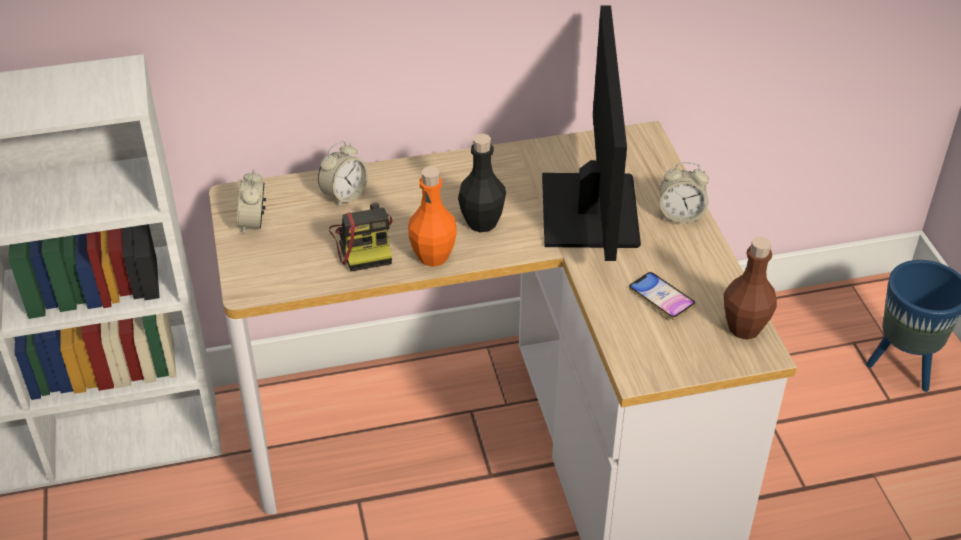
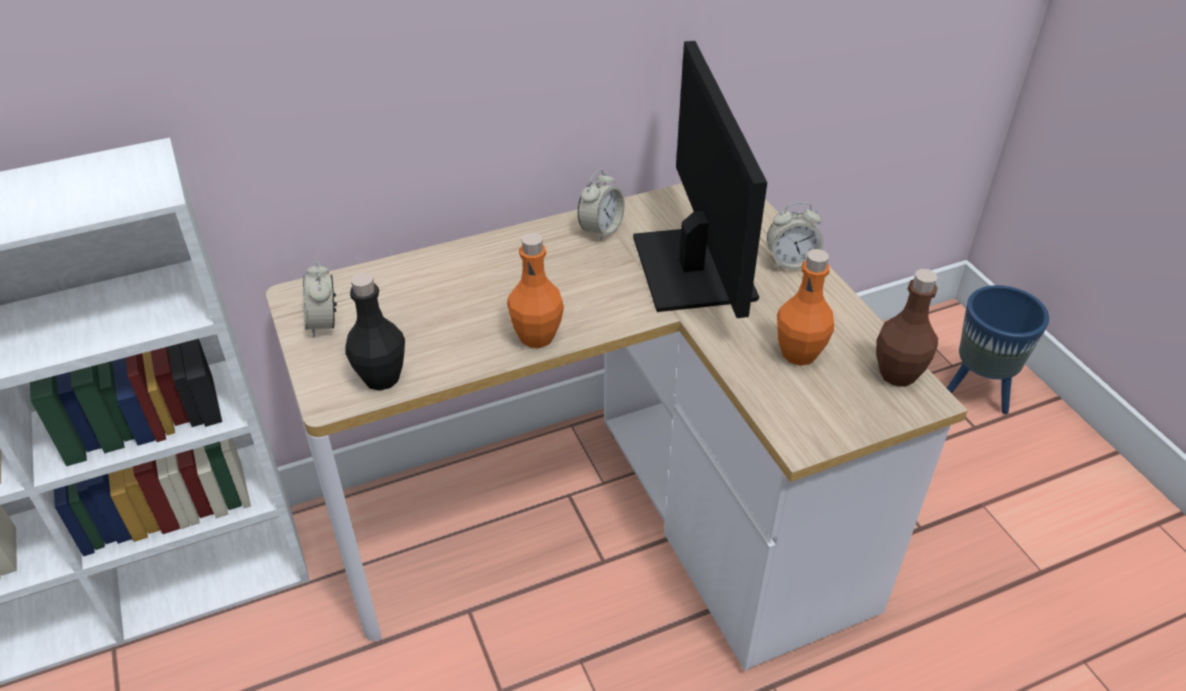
camera: 10 degrees left, 0 degrees up
alarm clock [318,141,368,207] -> alarm clock moved to [578,169,625,241]
camera [329,203,392,271] -> none
black bottle [458,134,506,232] -> black bottle moved to [346,272,405,391]
phone [629,272,696,319] -> orange bottle [777,249,834,366]

